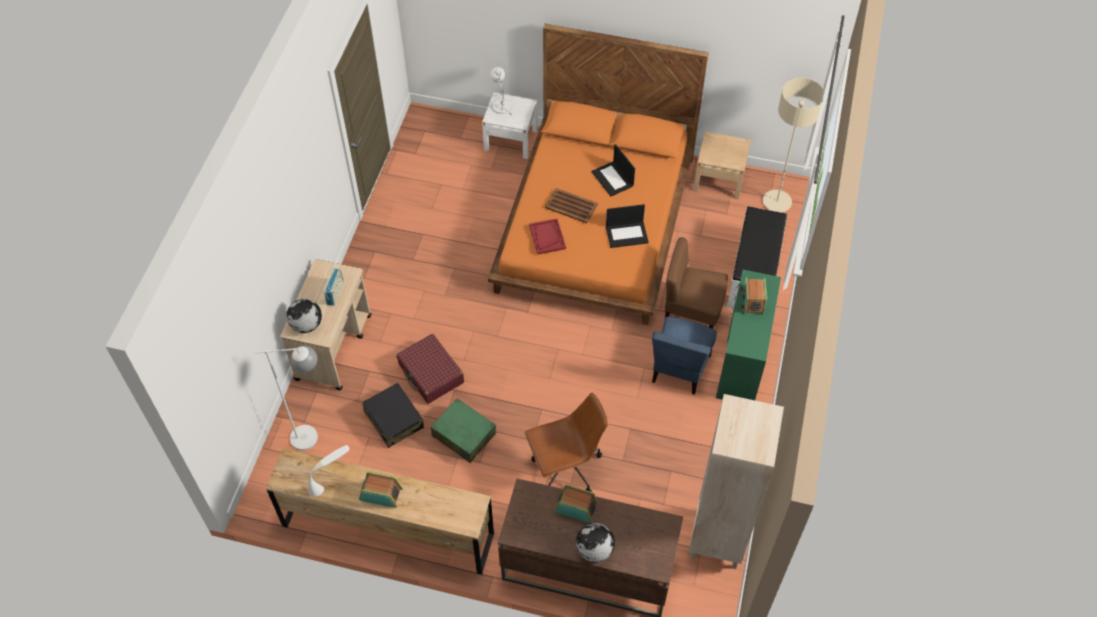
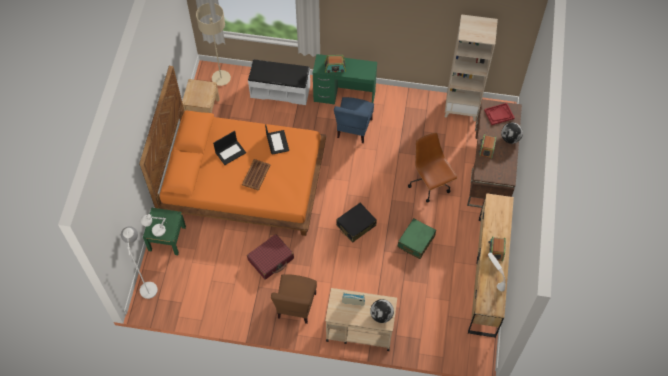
camera: 95 degrees left, 5 degrees up
white floor lamp [255,346,318,450] -> white floor lamp moved to [121,226,158,299]
black suitcase [362,383,424,448] -> black suitcase moved to [336,203,377,243]
red suitcase [397,334,464,404] -> red suitcase moved to [247,234,294,280]
white nightstand [482,92,538,159] -> green nightstand [143,208,186,255]
red tray [529,219,566,255] -> red tray moved to [484,103,515,125]
blue chair [652,317,717,395] -> blue chair turned 90 degrees clockwise [334,97,374,143]
brown chair [665,237,728,329] -> brown chair moved to [271,274,317,324]

